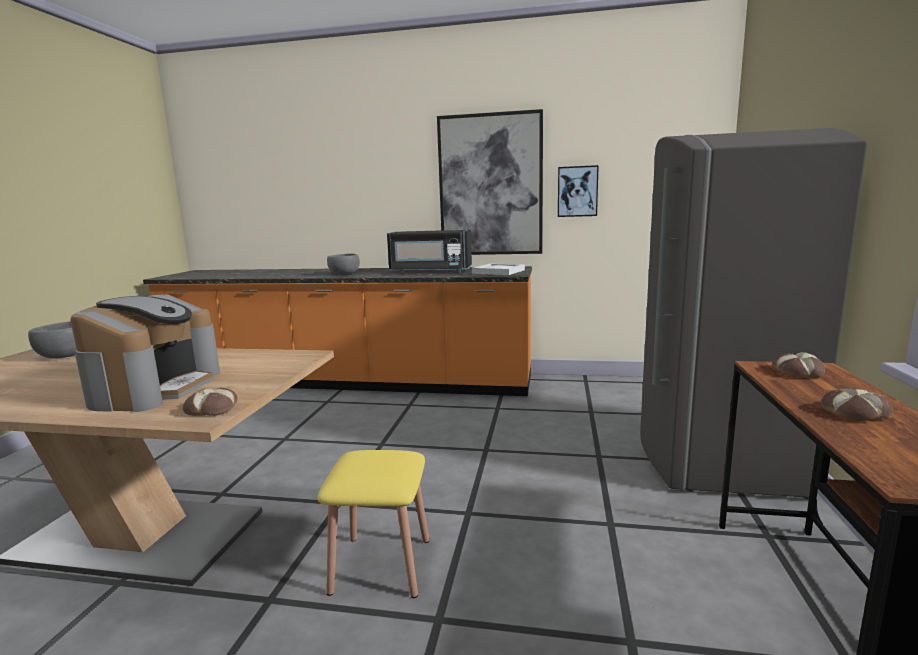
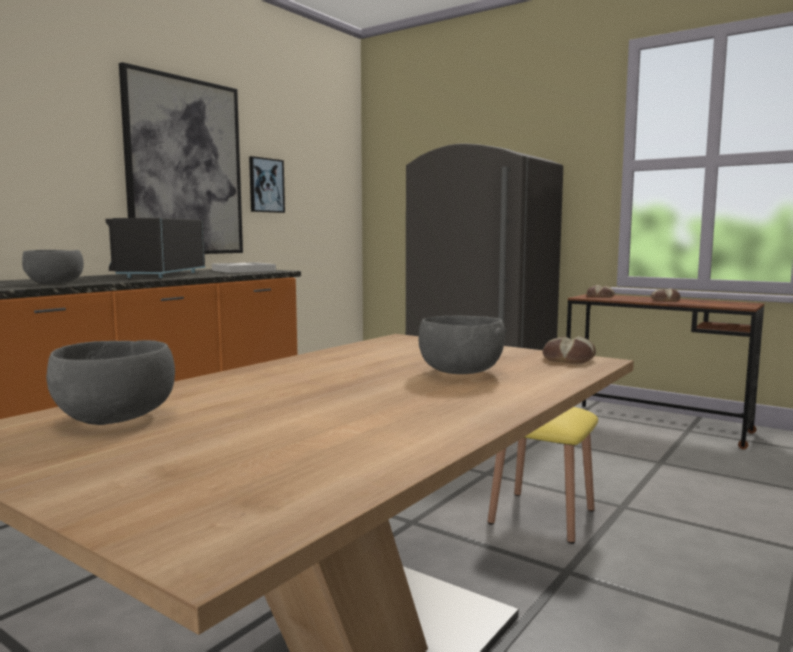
camera: 65 degrees left, 5 degrees down
coffee machine [70,294,220,412] -> grey bowl [419,316,505,374]
black microwave [387,230,472,273] -> black microwave turned 150 degrees clockwise [106,218,205,278]

